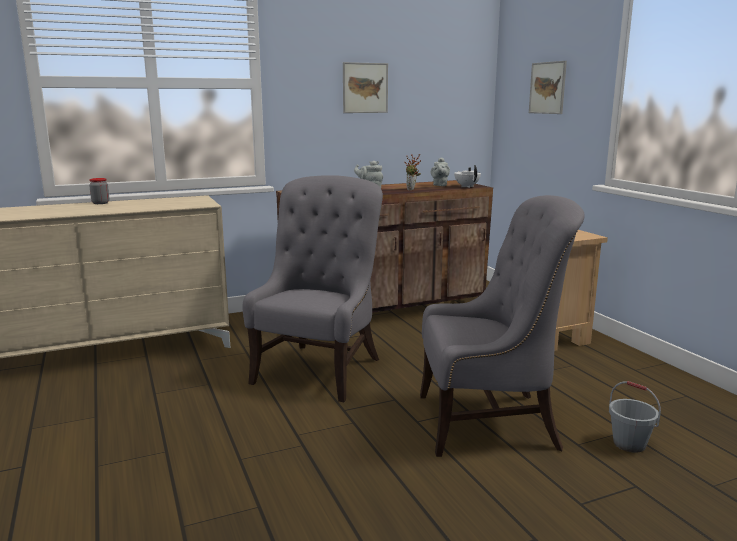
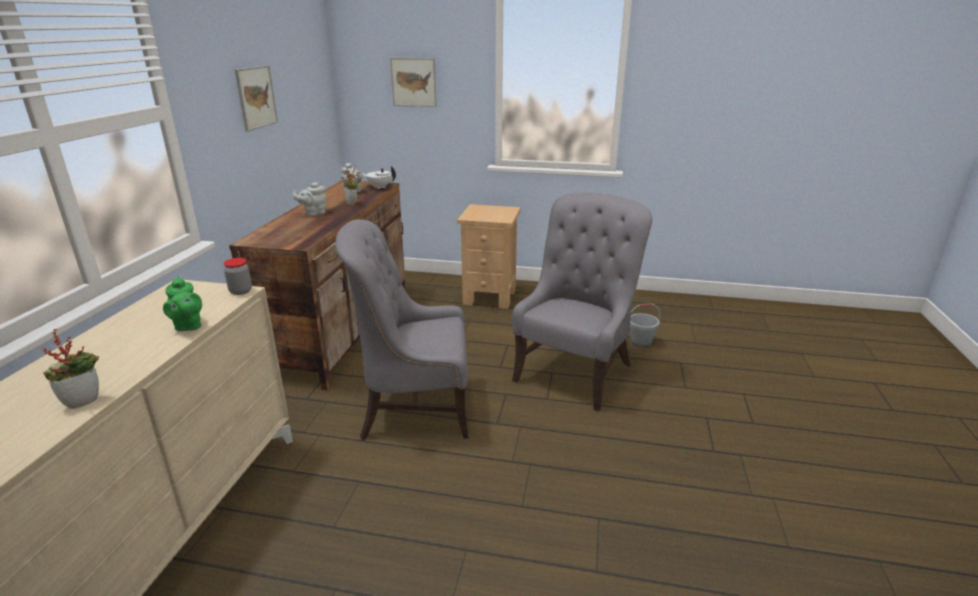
camera: 55 degrees left, 10 degrees up
jar [89,178,109,204] -> jar moved to [223,258,252,295]
grey chair [243,175,383,402] -> grey chair turned 60 degrees counterclockwise [335,219,469,440]
none -> potted plant [41,328,99,409]
none -> green teapot [163,276,202,331]

